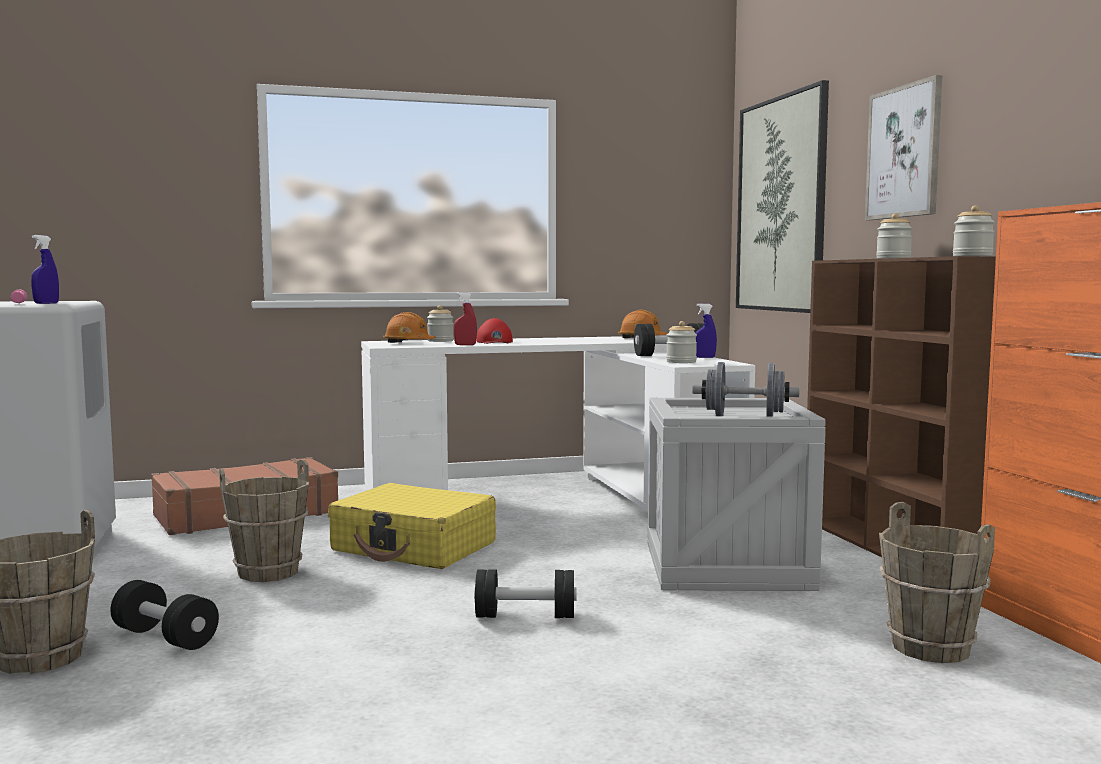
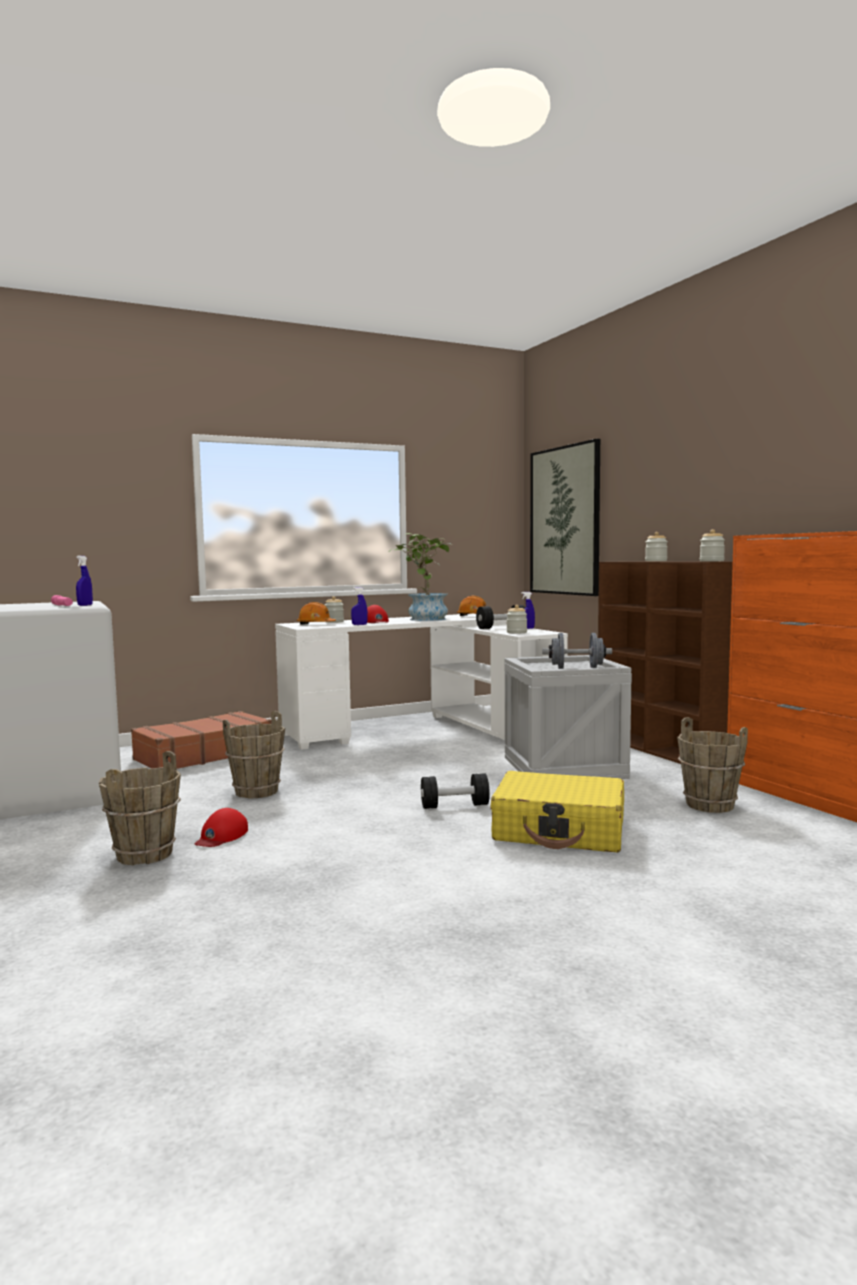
camera: 10 degrees left, 0 degrees up
black dumbbell [110,580,219,650] -> red cap [195,808,248,847]
yellow suitcase [328,483,496,569] -> yellow suitcase moved to [490,771,624,853]
red spray bottle [453,292,477,345] -> blue spray bottle [351,587,368,625]
picture [865,75,942,220] -> none
none -> potted plant [388,533,453,621]

